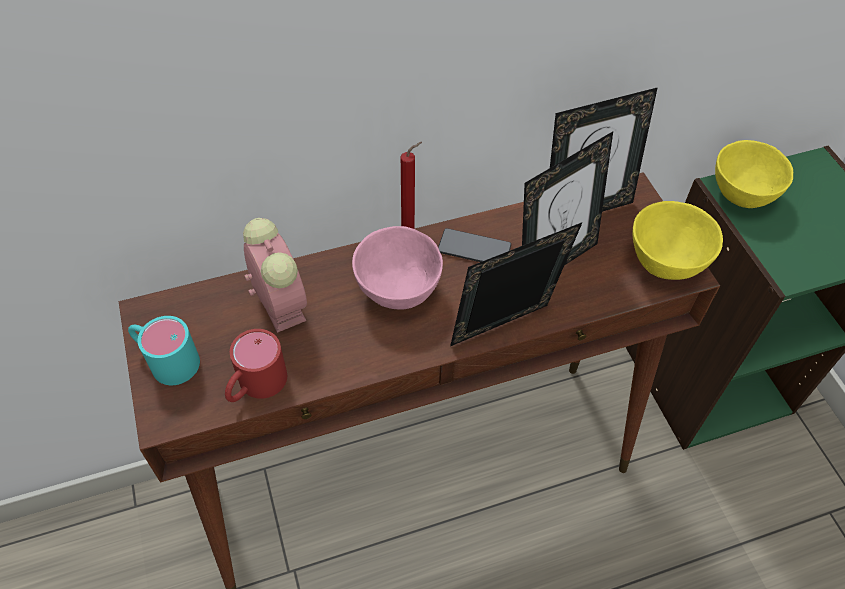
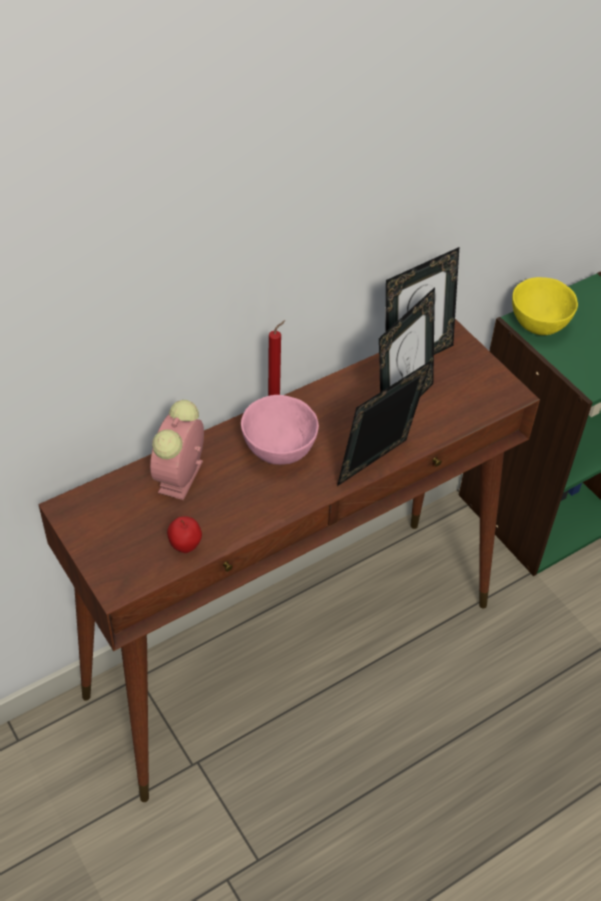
camera: 15 degrees left, 5 degrees down
turquoise mug [128,316,200,385] -> none
red mug [225,329,287,402] -> apple [167,516,202,553]
alarm clock [243,218,307,333] -> alarm clock turned 120 degrees counterclockwise [150,400,204,500]
phone [438,228,511,262] -> none
yellow bowl [632,201,723,280] -> none

